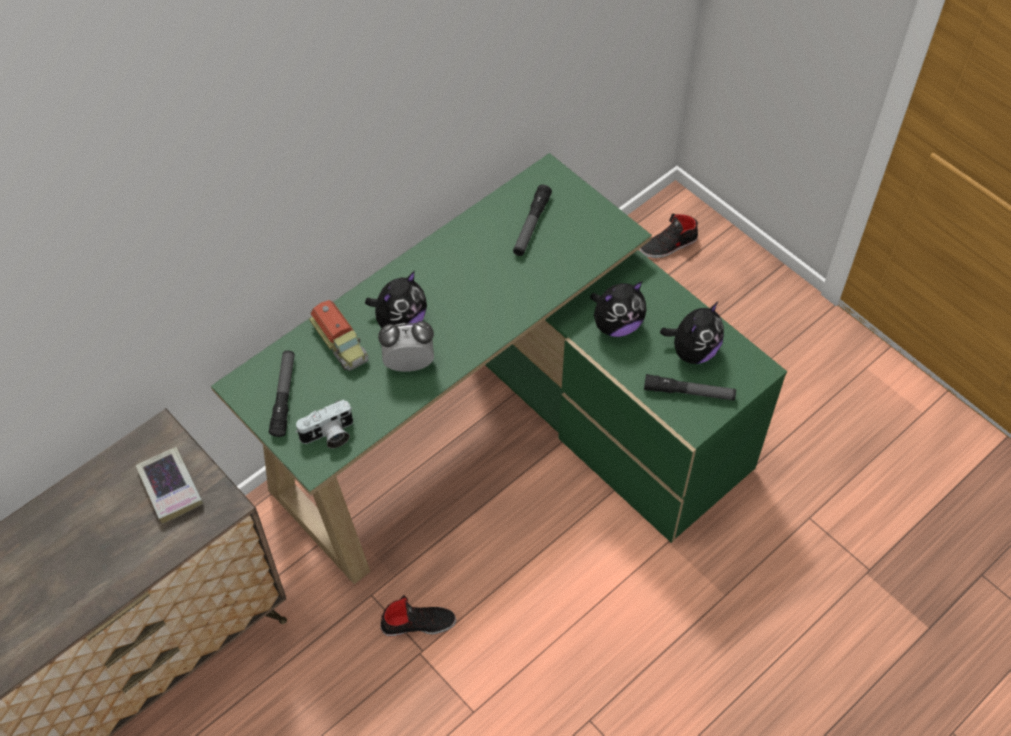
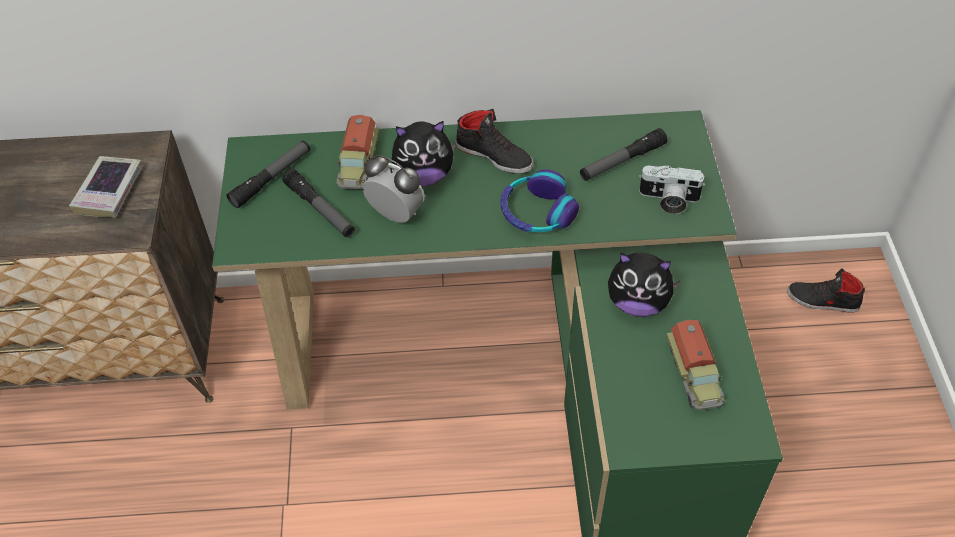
camera: 40 degrees right, 5 degrees down
camera [296,400,353,448] -> camera moved to [639,165,705,214]
black shoe [380,595,456,637] -> black shoe moved to [456,109,533,174]
flashlight [644,374,736,401] -> flashlight moved to [282,169,355,237]
plush toy [660,302,724,364] -> toy truck [666,320,724,410]
none -> headphones [500,170,579,232]

